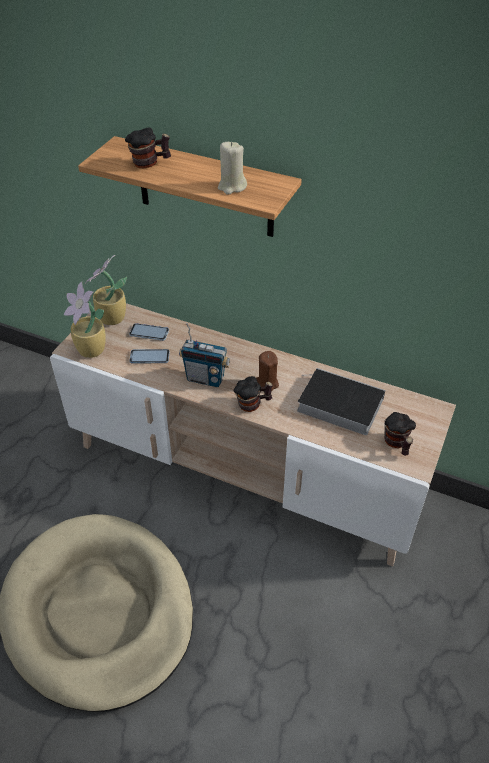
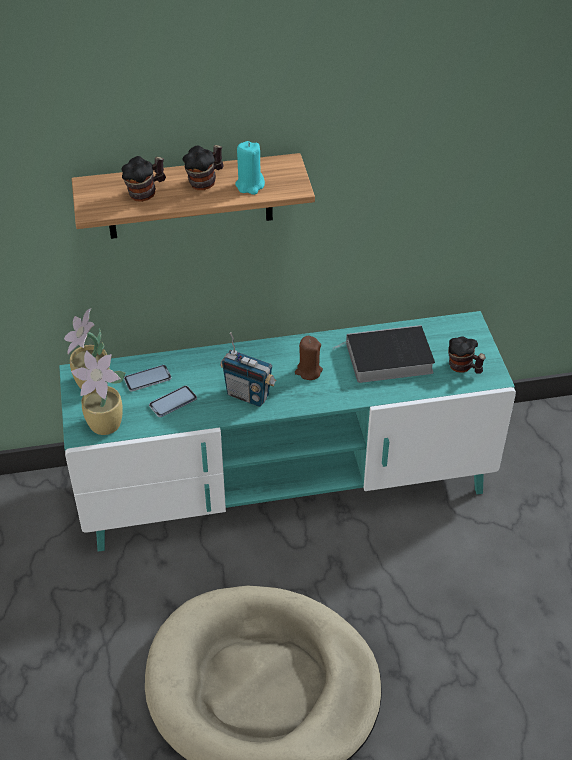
camera: 35 degrees left, 0 degrees up
beige tv stand [50,303,456,566] -> turquoise tv stand [59,311,516,552]
radio [179,323,230,387] -> radio turned 45 degrees clockwise [220,332,276,407]
beige candle [218,141,247,195] -> turquoise candle [235,141,265,195]
mug [234,376,273,412] -> mug moved to [182,145,224,190]

